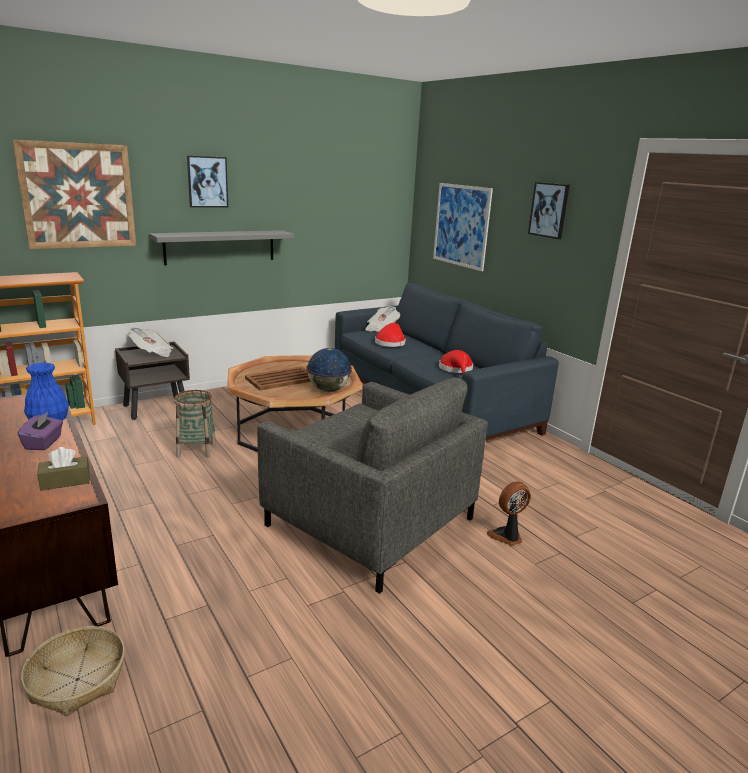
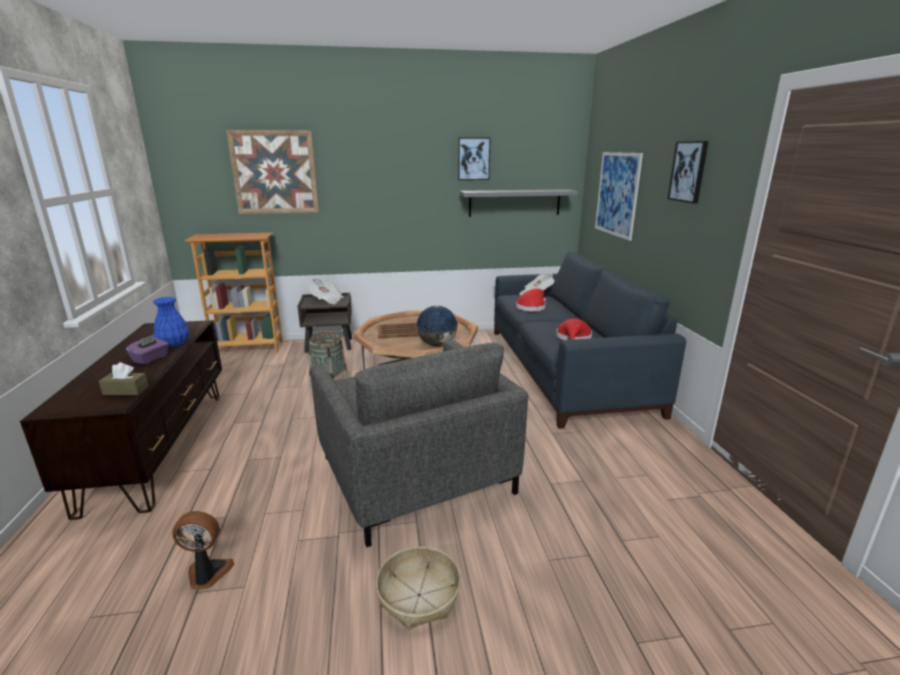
camera: 25 degrees right, 0 degrees up
basket [21,626,125,716] -> basket moved to [376,546,461,630]
grey shelf [149,230,294,265] -> grey shelf moved to [460,189,578,217]
picture [187,156,228,208] -> picture moved to [458,137,491,180]
fan [487,482,531,545] -> fan moved to [172,511,234,589]

